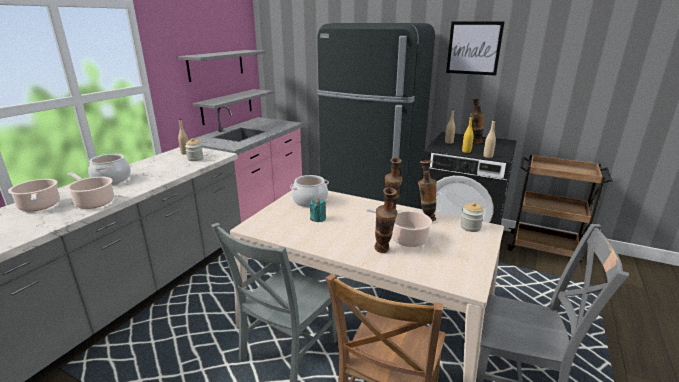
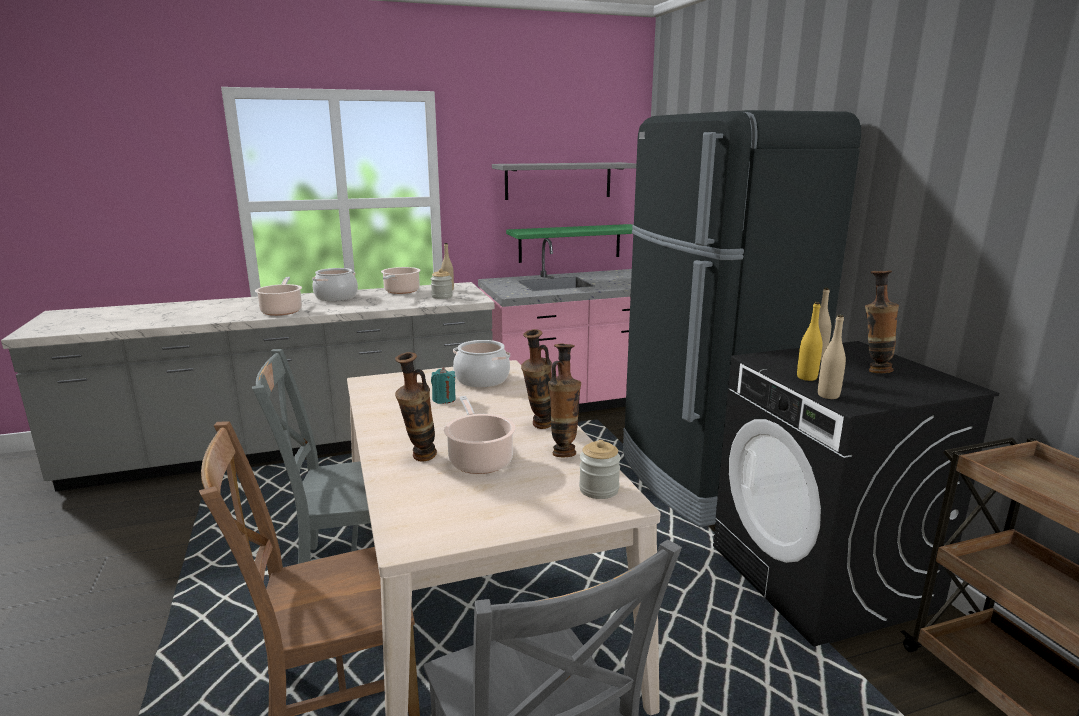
camera: 45 degrees right, 5 degrees down
cooking pot [8,179,60,211] -> cooking pot moved to [381,267,421,294]
grey shelf [193,89,274,125] -> green shelf [506,224,633,263]
picture [446,22,504,76] -> none

